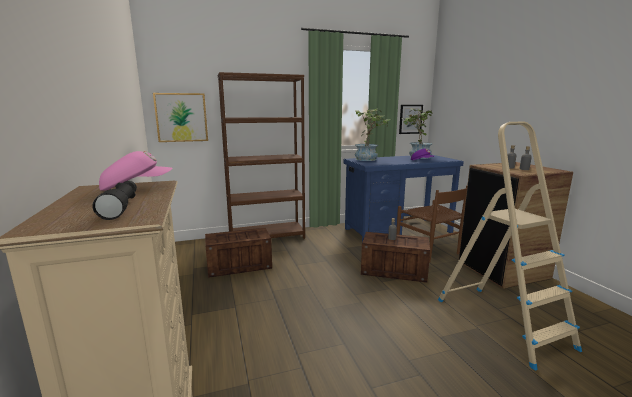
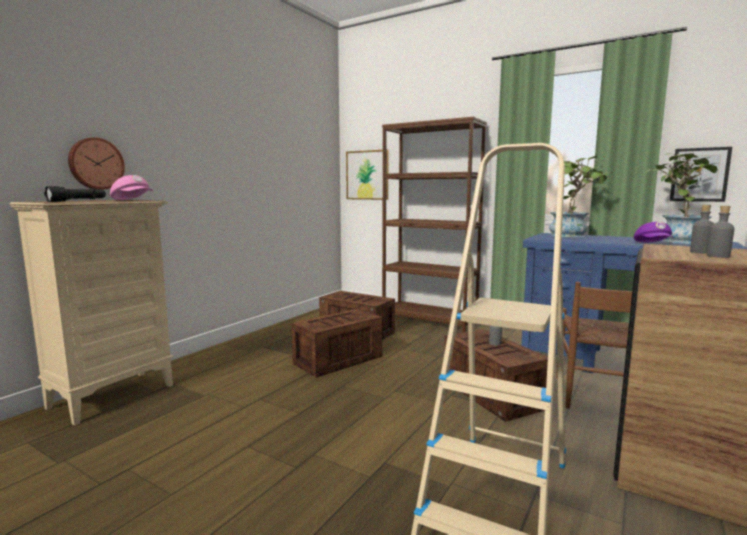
camera: 50 degrees right, 5 degrees down
none -> wall clock [68,137,125,190]
none -> crate [291,309,382,378]

